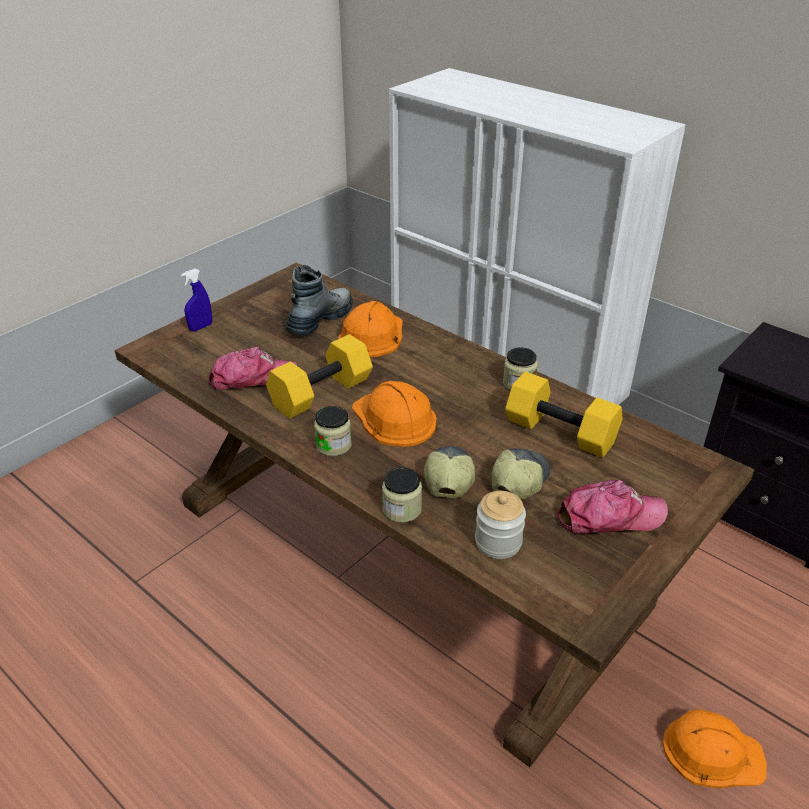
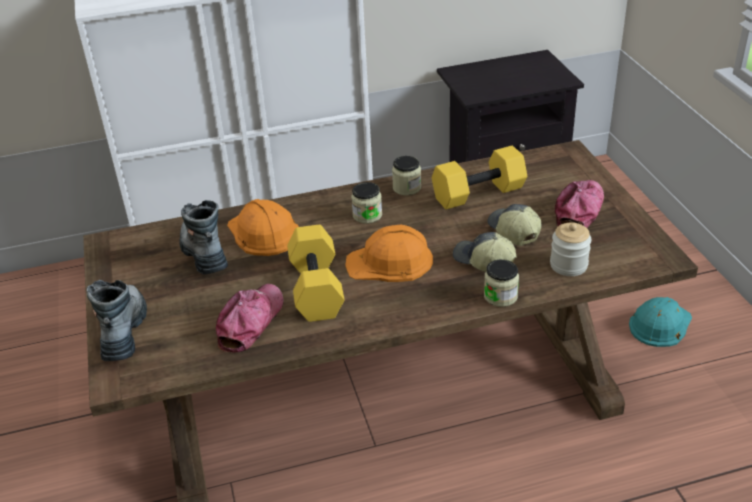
camera: 55 degrees left, 0 degrees up
blue spray bottle [181,268,212,332] -> boot [86,280,147,361]
jar [314,406,352,456] -> jar moved to [351,182,382,224]
orange hard hat [662,709,767,788] -> turquoise hard hat [629,297,692,347]

